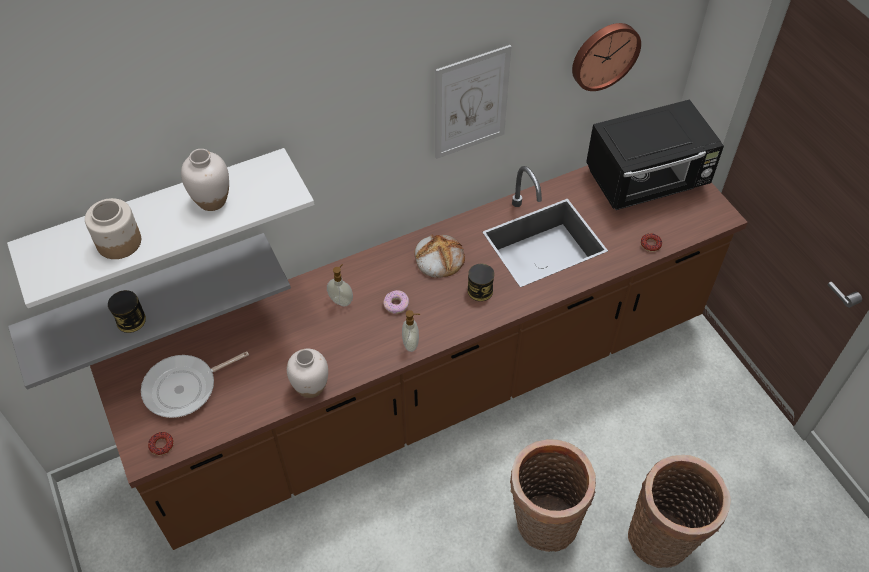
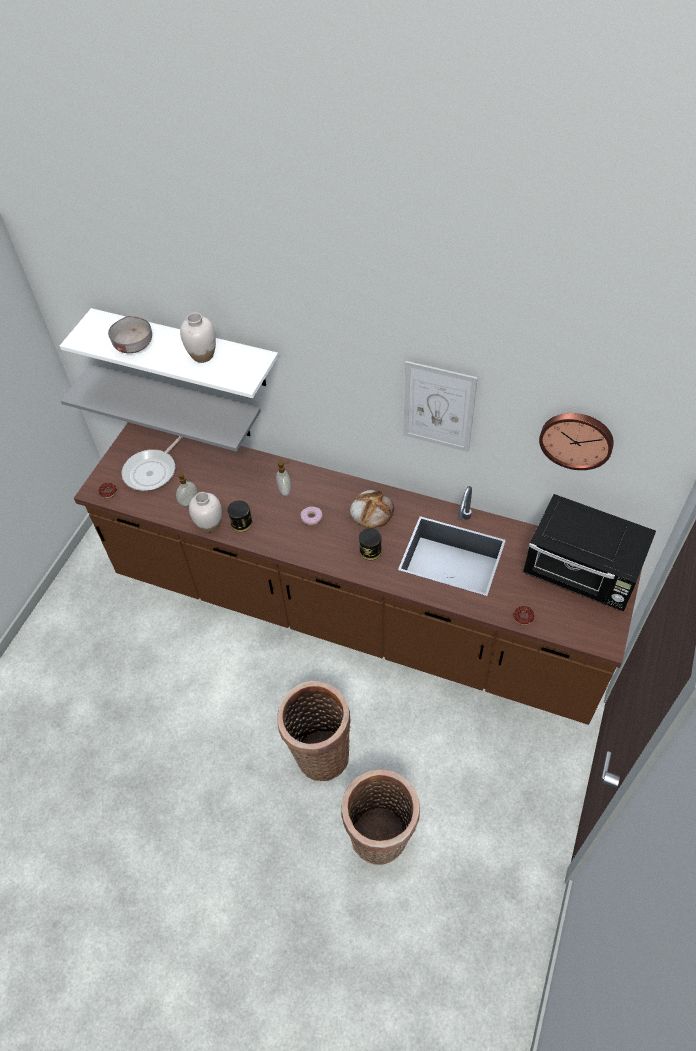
camera: 50 degrees right, 0 degrees up
jar [85,198,141,259] -> grey bowl [108,316,152,353]
can [108,290,146,333] -> can moved to [227,500,252,532]
frying pan [141,351,249,418] -> frying pan turned 75 degrees counterclockwise [122,436,182,491]
soap dispenser [402,310,420,352] -> soap dispenser moved to [176,472,197,506]

